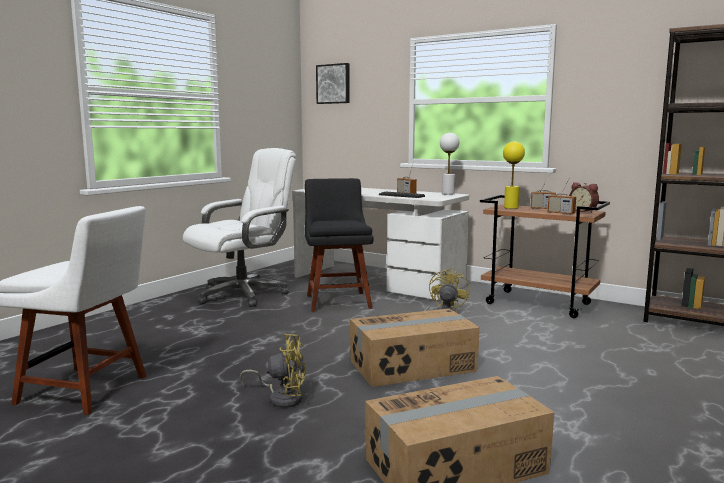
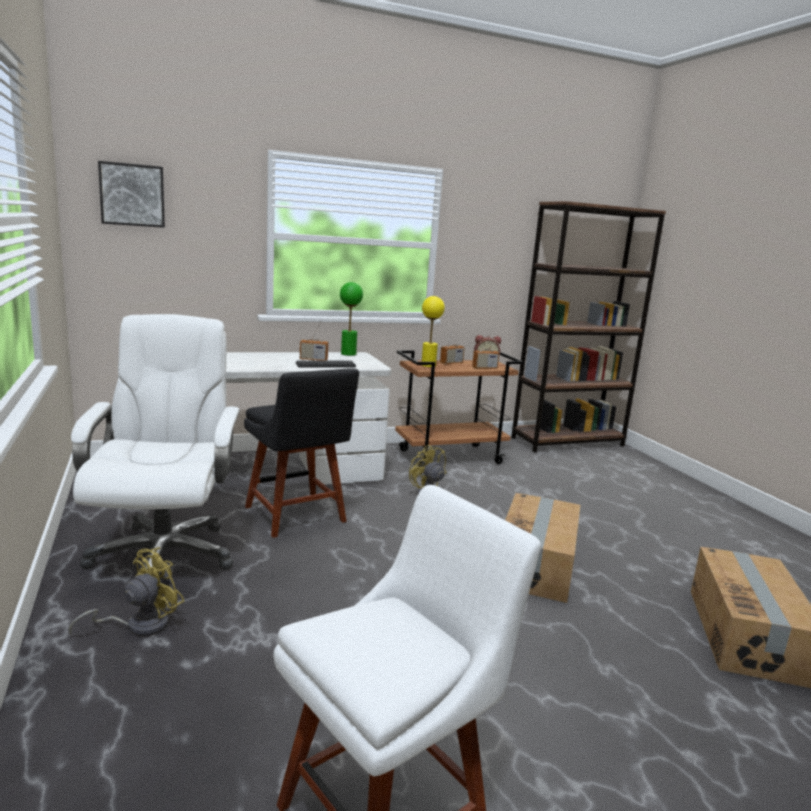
camera: 55 degrees left, 5 degrees up
yellow fan [240,334,306,408] -> yellow fan moved to [69,547,184,636]
black chair [305,178,374,312] -> black chair turned 150 degrees counterclockwise [244,368,359,538]
white table lamp [440,133,459,195] -> green table lamp [340,282,363,356]

